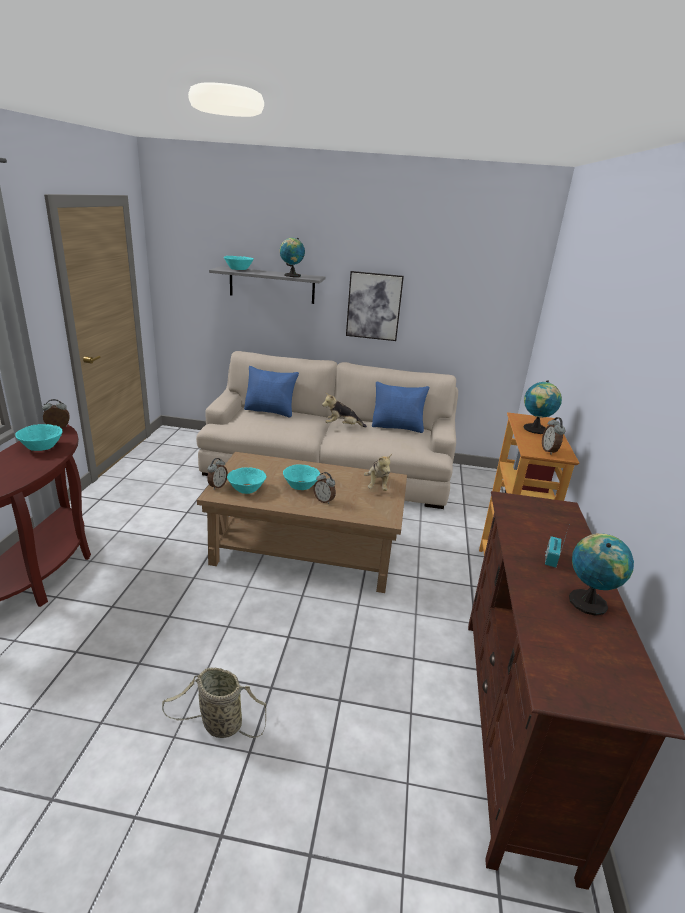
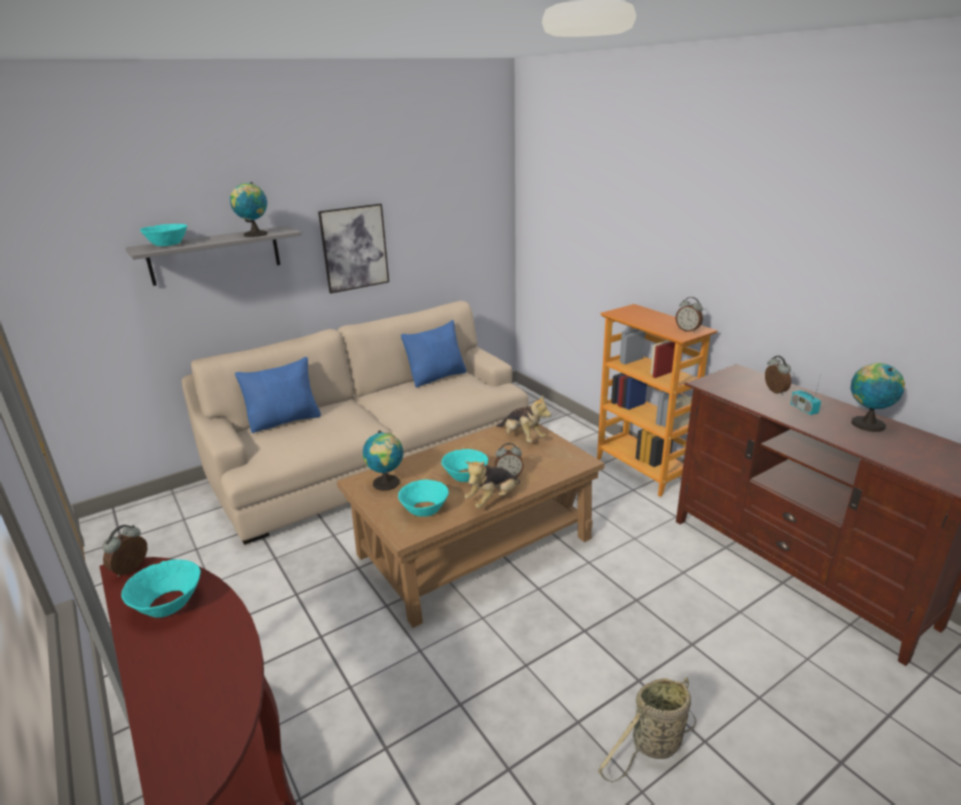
camera: 40 degrees left, 0 degrees up
alarm clock [207,458,228,490] -> alarm clock moved to [765,356,791,395]
plush toy [322,393,367,427] -> plush toy moved to [465,461,520,508]
globe [524,380,562,434] -> globe moved to [363,430,403,491]

